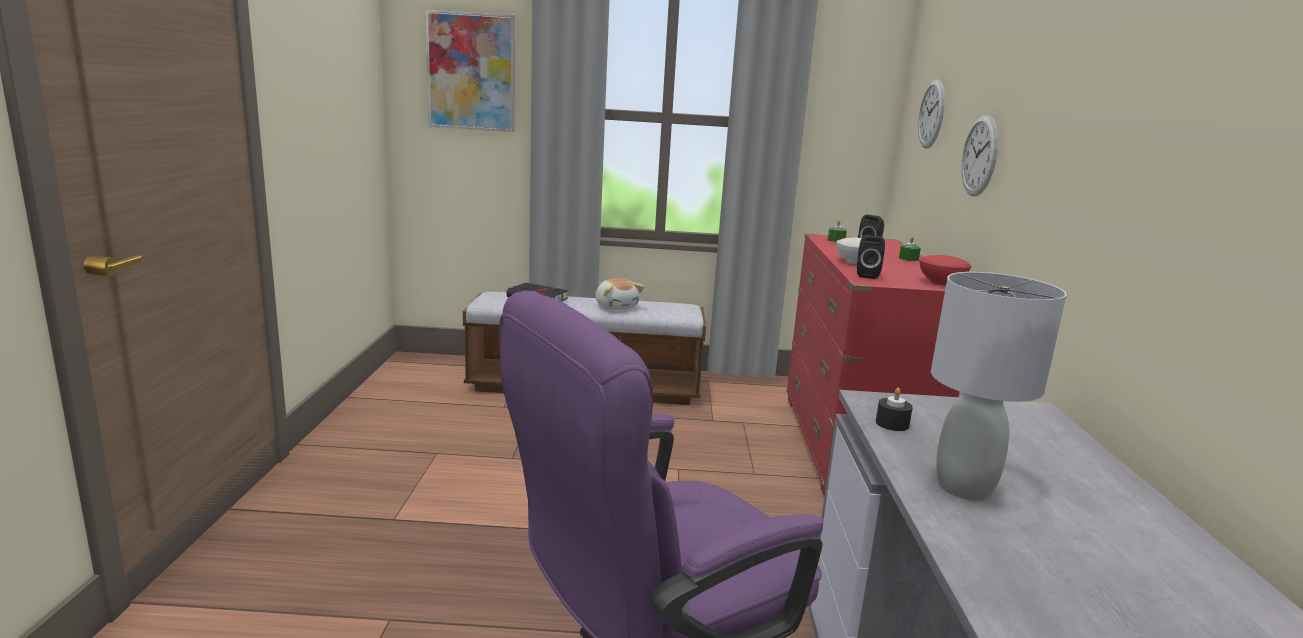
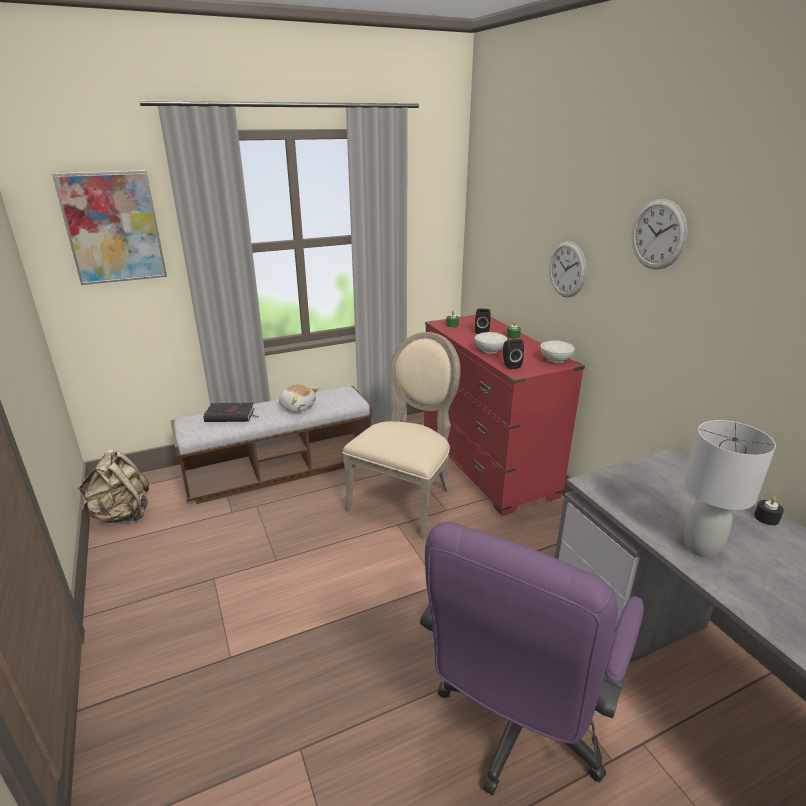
camera: 25 degrees left, 10 degrees up
black candle [876,388,913,431] -> black candle moved to [754,497,784,525]
wall clock [918,79,945,149] -> wall clock moved to [632,199,688,270]
red bowl [920,255,971,285] -> white bowl [541,341,575,363]
none -> beige backpack [77,449,149,523]
none -> beige chair [342,332,461,540]

